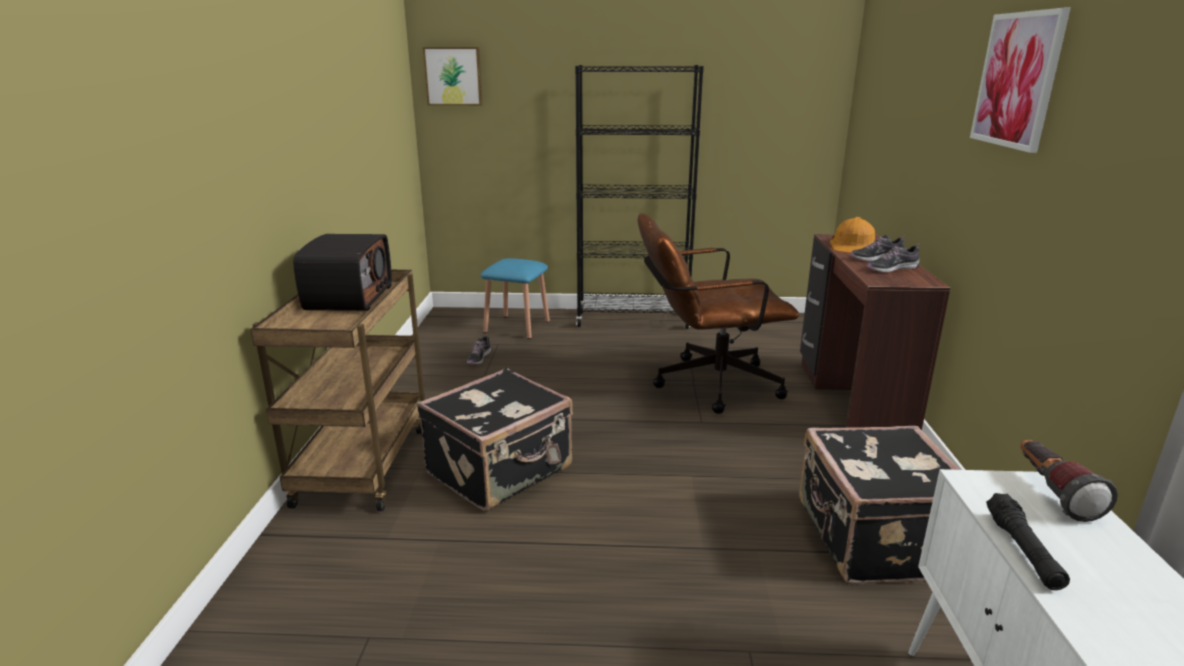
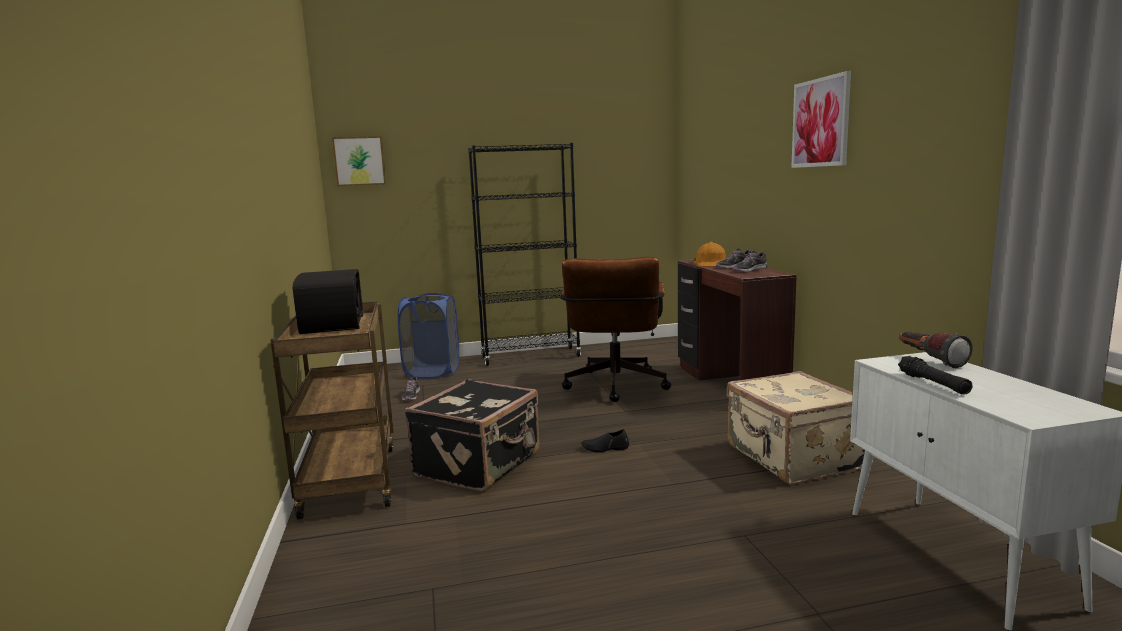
camera: 15 degrees left, 10 degrees down
blue stool [480,258,550,339] -> blue laundry basket [398,293,459,379]
brown office chair [638,213,799,414] -> brown office chair turned 60 degrees counterclockwise [561,257,671,402]
black suitcase [799,426,960,584] -> beige suitcase [727,371,865,485]
none -> black shoe [581,429,629,453]

